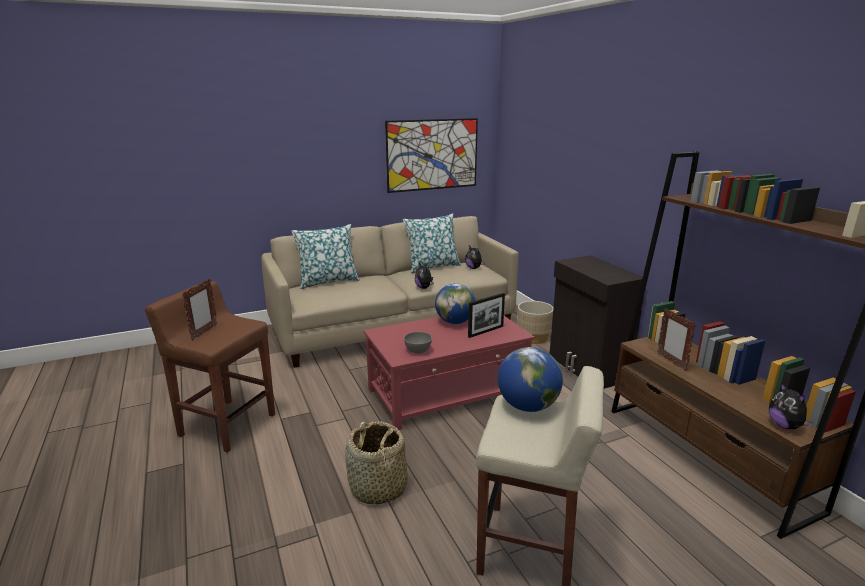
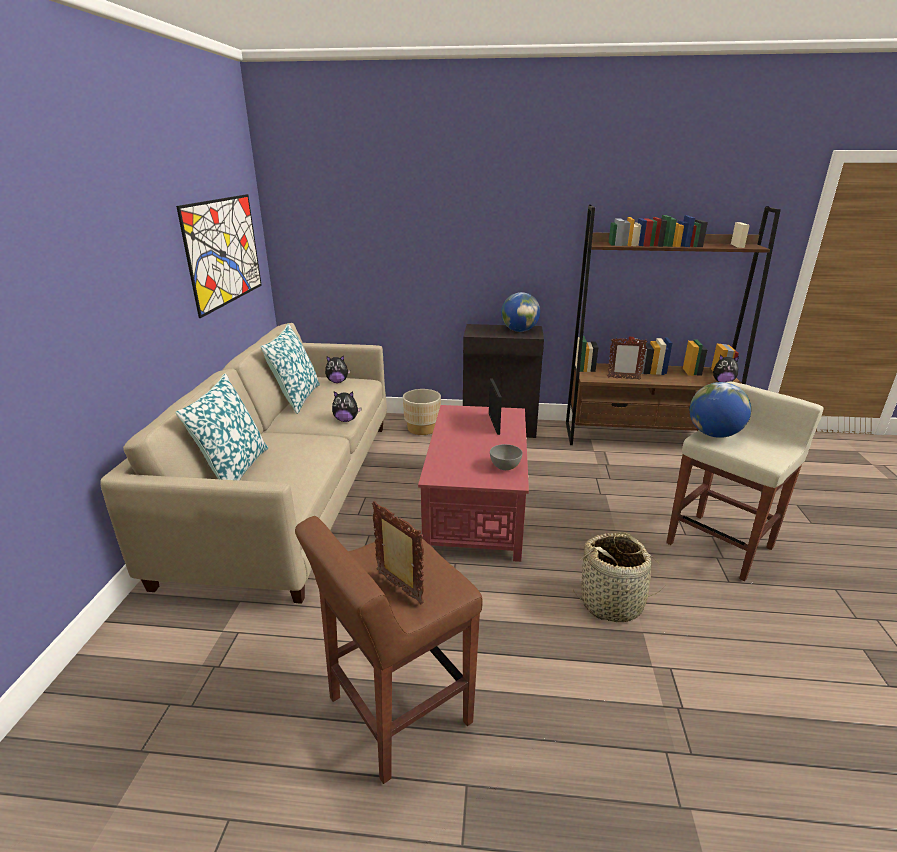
camera: 60 degrees left, 5 degrees up
globe [435,283,476,324] -> globe moved to [501,292,540,332]

